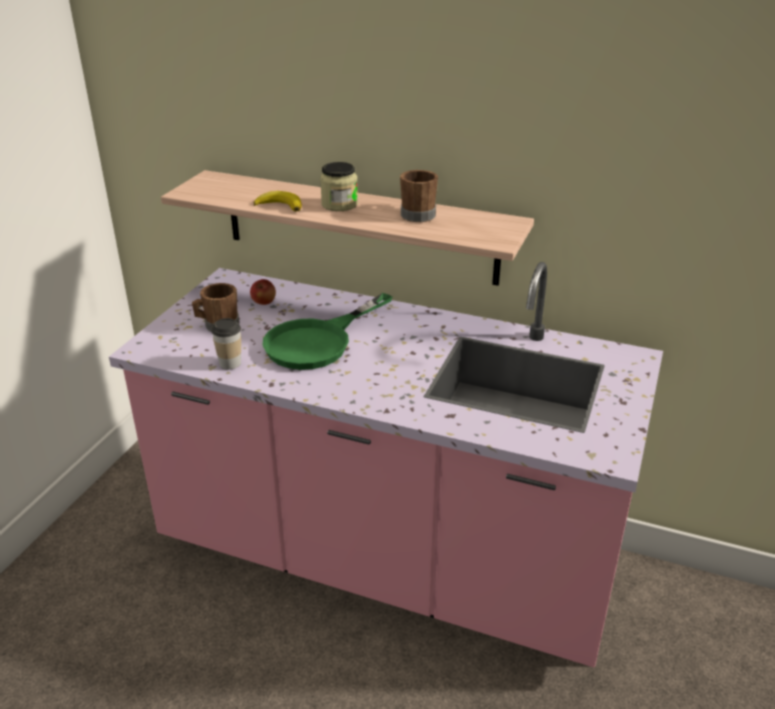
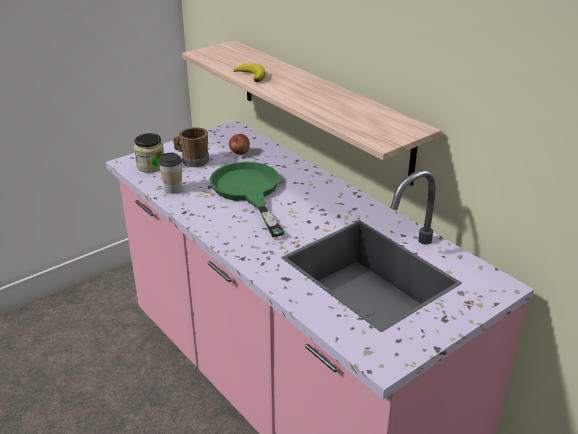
camera: 30 degrees right, 0 degrees up
green frying pan [262,293,392,370] -> green frying pan turned 90 degrees clockwise [210,162,284,237]
jar [320,162,358,211] -> jar moved to [134,133,164,173]
brown mug [400,170,438,222] -> none

